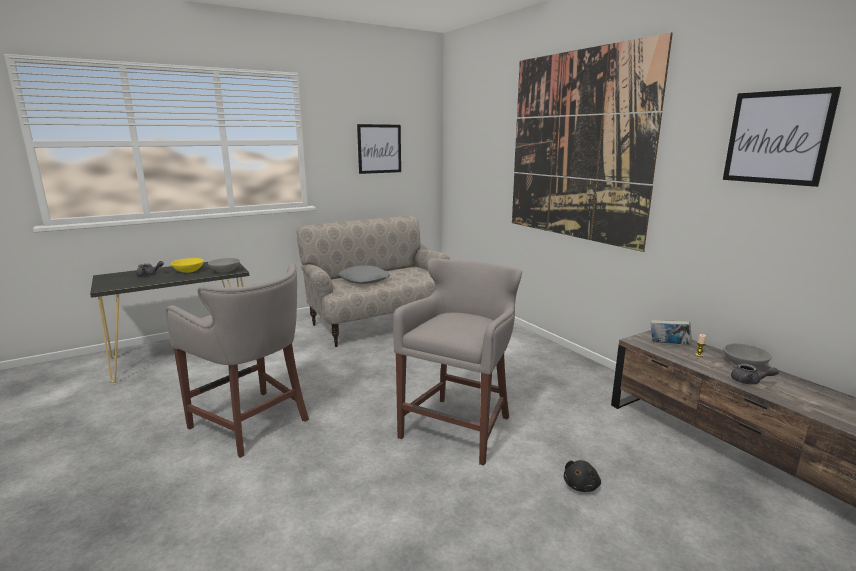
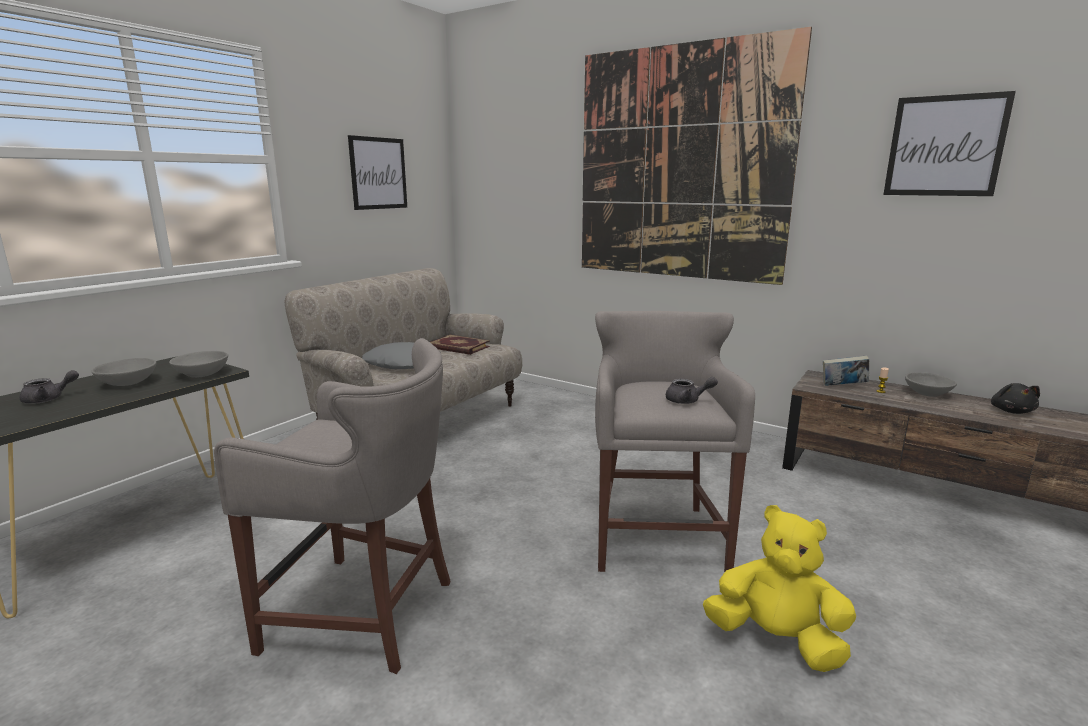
camera: 25 degrees left, 0 degrees up
yellow bowl [171,258,204,273] -> grey bowl [92,358,156,386]
black plush toy [564,460,601,492] -> black plush toy moved to [991,383,1040,414]
grey teapot [731,363,779,385] -> grey teapot moved to [666,377,718,404]
none -> book [430,335,490,355]
none -> yellow plush toy [703,505,856,672]

